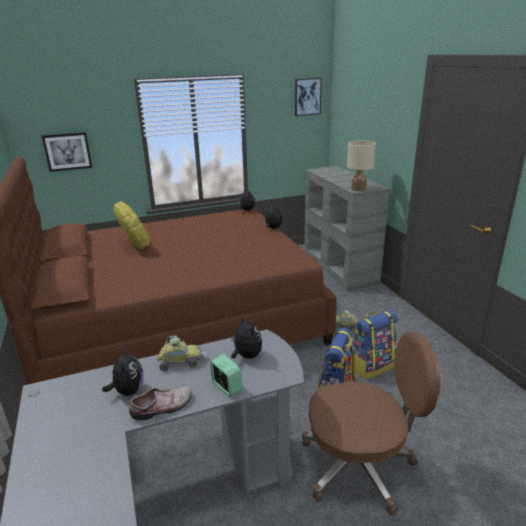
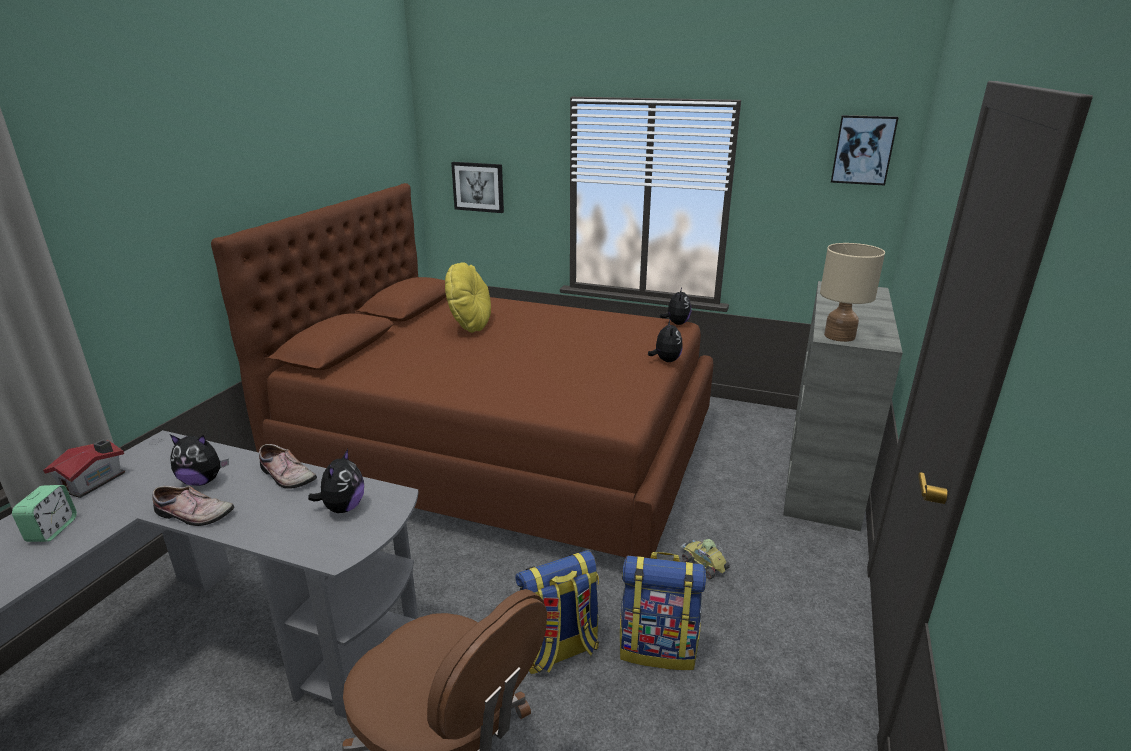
camera: 40 degrees right, 0 degrees up
plush toy [102,347,144,396] -> plush toy turned 60 degrees clockwise [170,435,229,486]
toy car [157,335,206,371] -> shoe [259,444,317,489]
alarm clock [210,354,243,397] -> alarm clock moved to [12,485,77,542]
none -> toy house [43,440,125,498]

